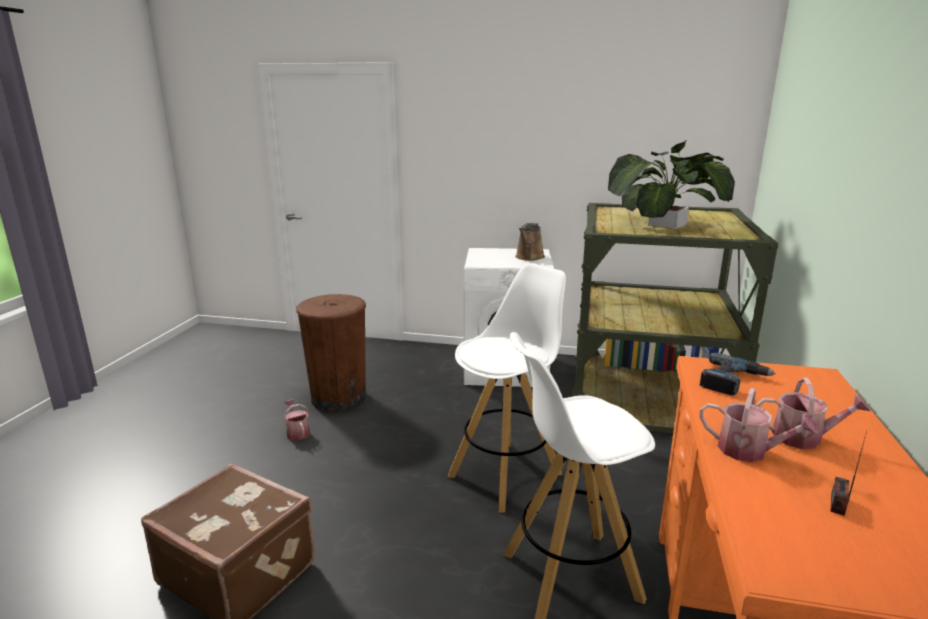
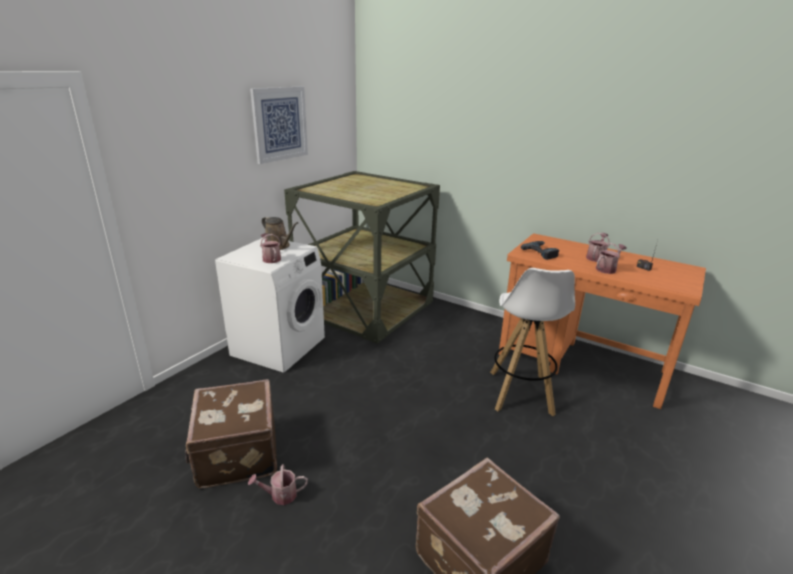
camera: 70 degrees left, 5 degrees up
brown trash can [296,294,366,412] -> brown suitcase [185,379,277,488]
white stool [448,263,566,513] -> none
potted plant [608,139,735,229] -> none
none -> picture [250,87,308,164]
none -> watering can [260,233,281,263]

